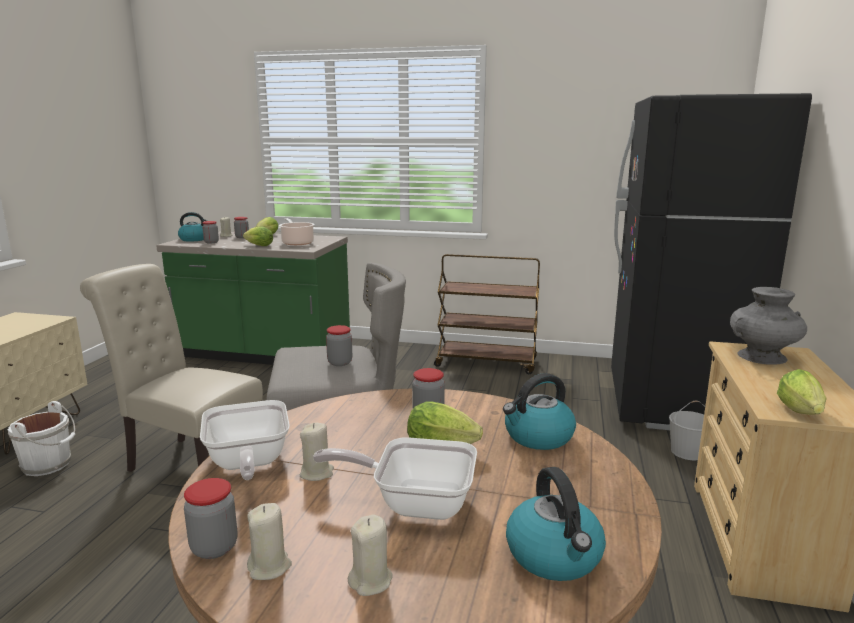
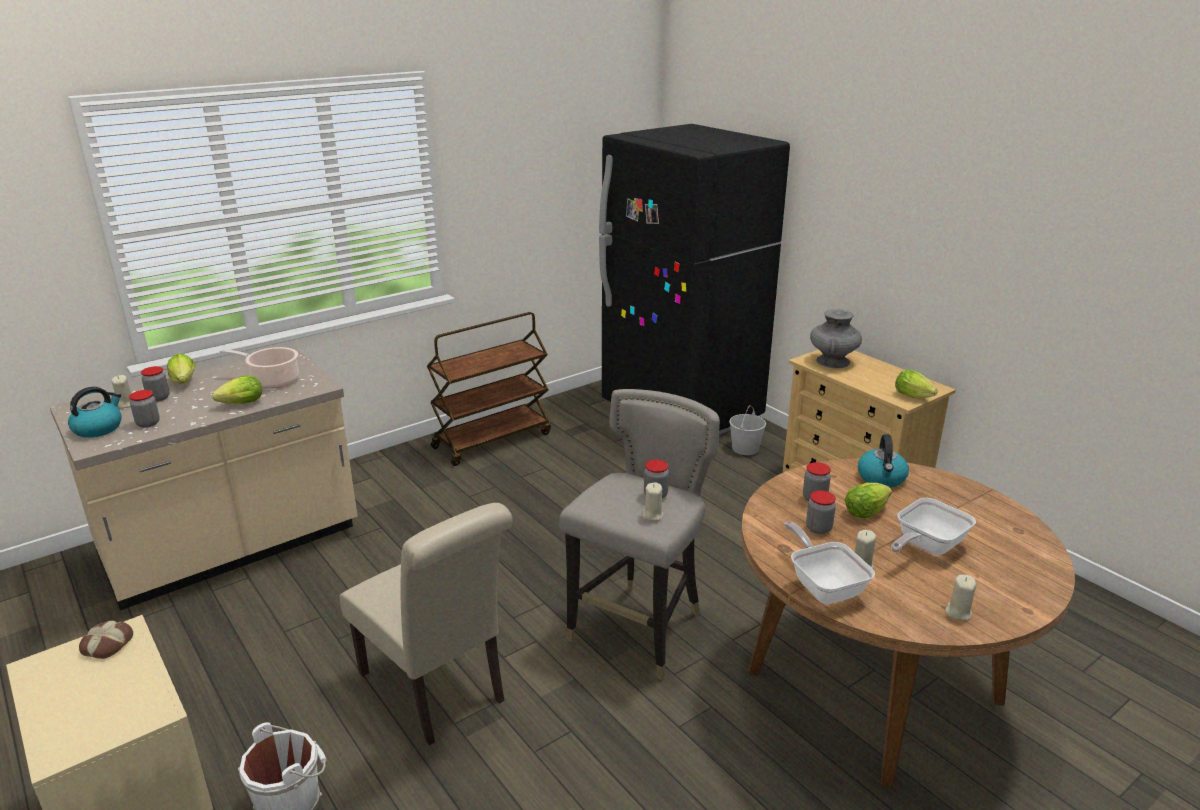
camera: 50 degrees left, 10 degrees up
beige chair [80,264,263,472] -> beige chair turned 105 degrees counterclockwise [339,503,513,746]
green counter [156,231,350,365] -> beige counter [50,348,357,610]
jar [184,478,238,559] -> jar moved to [806,490,836,534]
frying pan [200,400,290,480] -> frying pan turned 135 degrees counterclockwise [785,522,875,605]
beige candle [348,515,393,596] -> beige candle moved to [642,483,663,521]
kettle [506,467,606,581] -> none
none -> bread [79,620,133,659]

